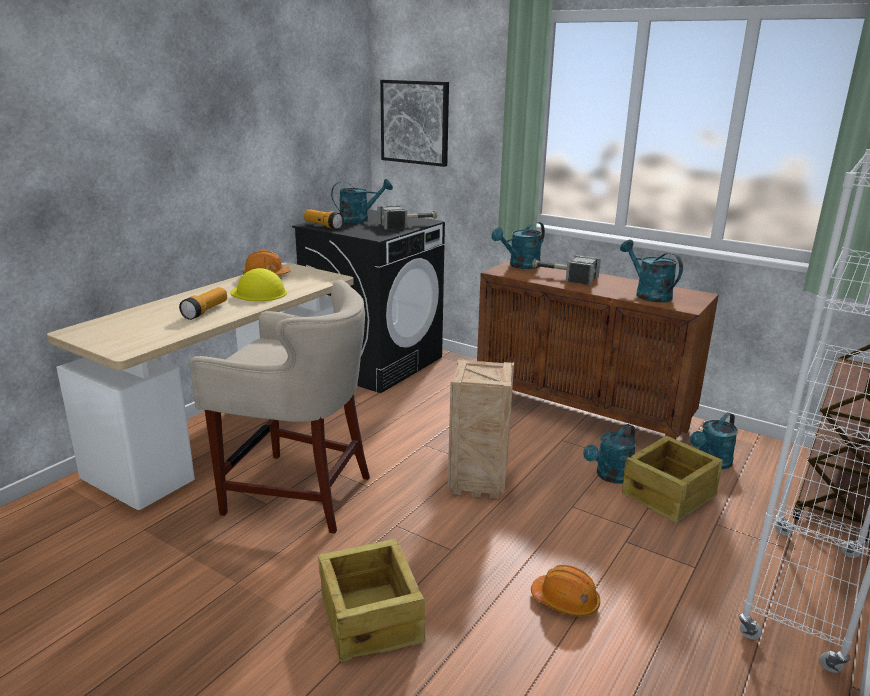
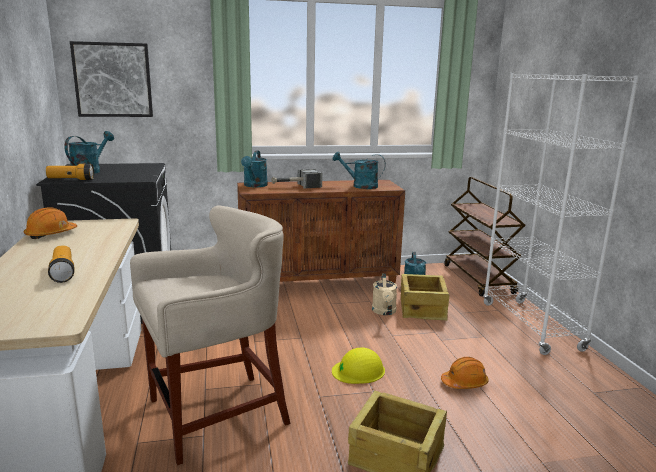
camera: 45 degrees left, 5 degrees down
yellow hard hat [230,268,287,301] -> yellow hard hat moved to [332,348,385,384]
hammer [378,205,437,229] -> none
crate [448,359,514,499] -> none
turquoise watering can [583,424,636,483] -> beige watering can [372,273,397,315]

